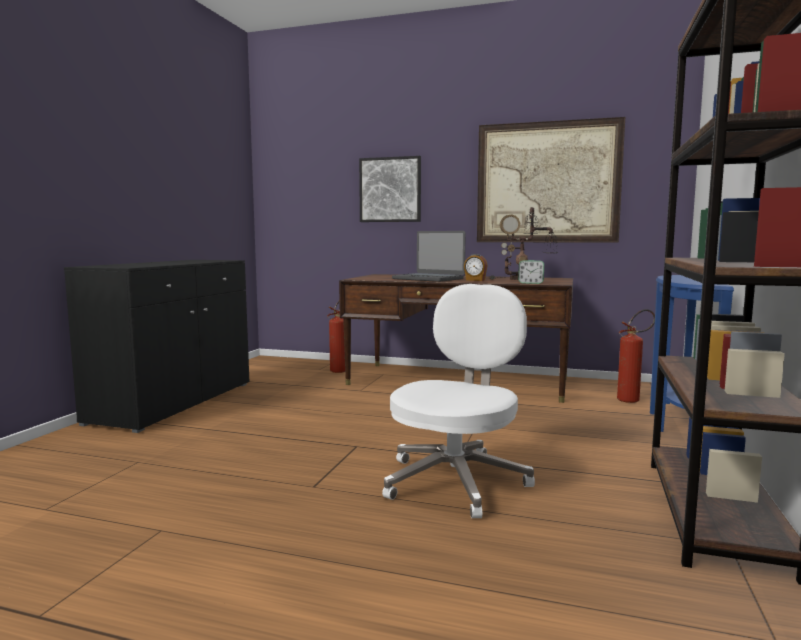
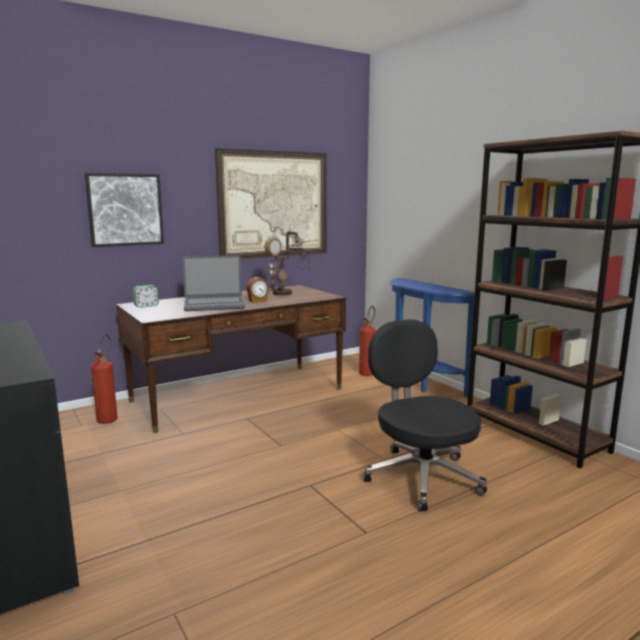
camera: 50 degrees left, 5 degrees up
white office chair [382,284,535,518] -> black office chair [363,319,487,512]
alarm clock [518,260,544,284] -> alarm clock moved to [133,285,159,308]

